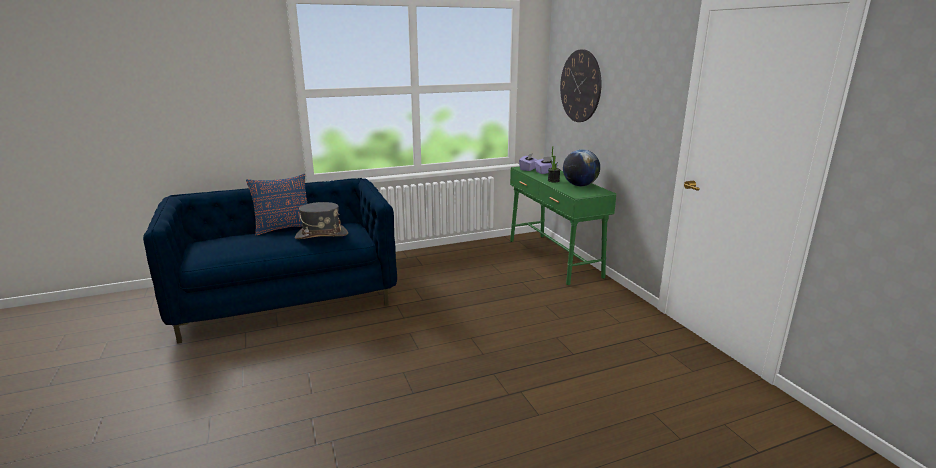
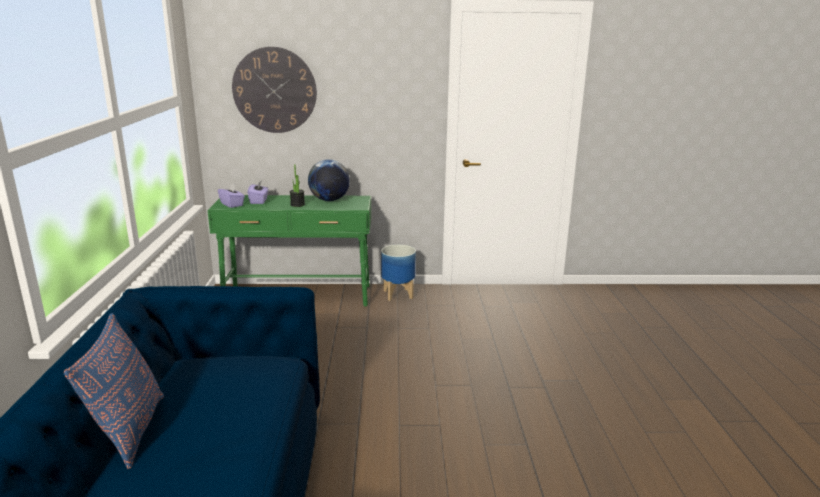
camera: 70 degrees left, 0 degrees up
grey hat [295,202,348,239] -> none
none -> planter [381,245,416,301]

